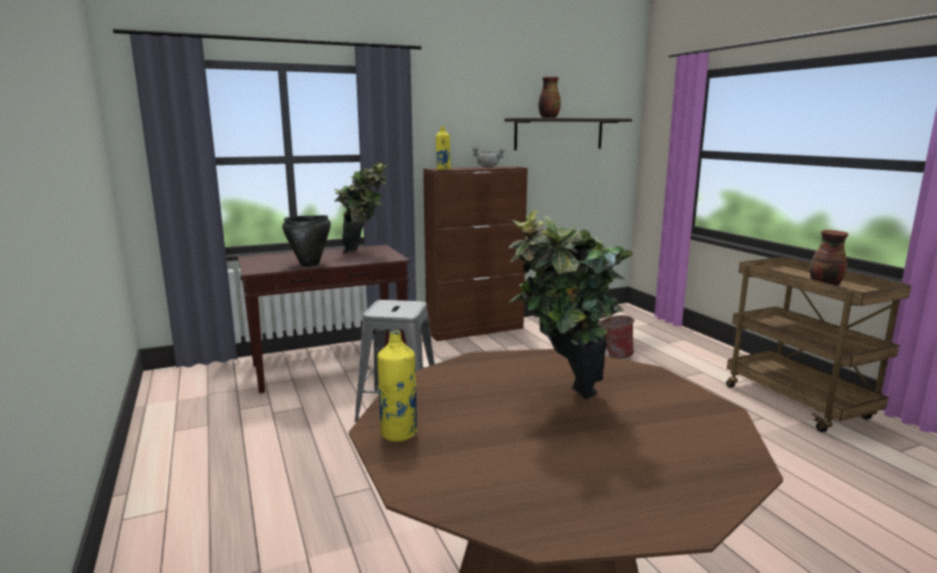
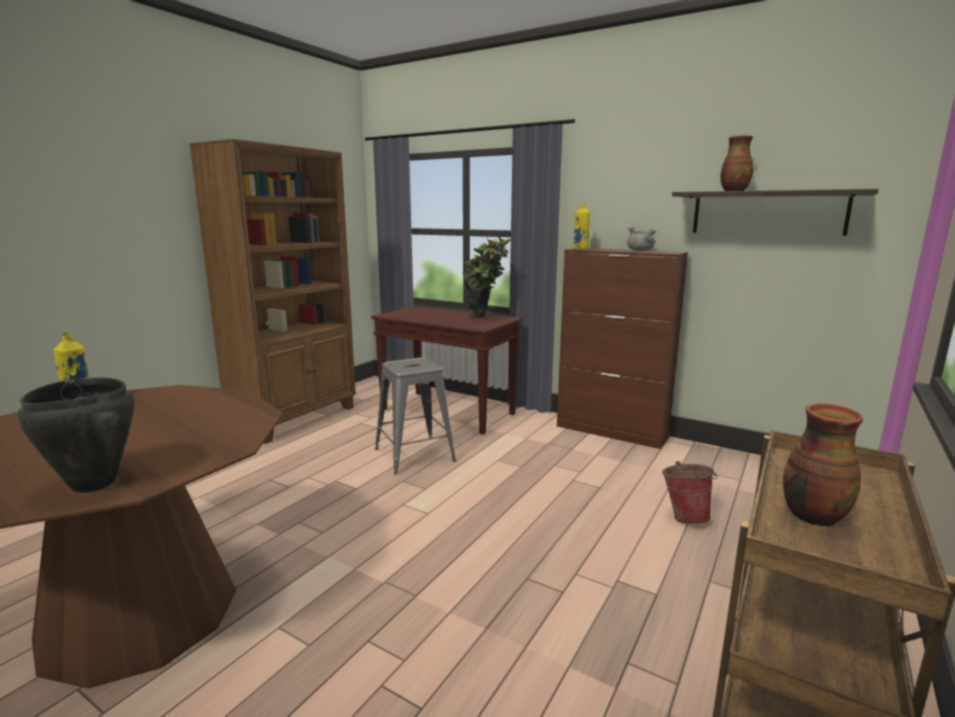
camera: 55 degrees right, 0 degrees up
black cooking pot [282,215,331,267] -> black cooking pot moved to [17,377,135,493]
potted plant [509,210,633,399] -> none
none -> brown bookcase [189,139,356,444]

